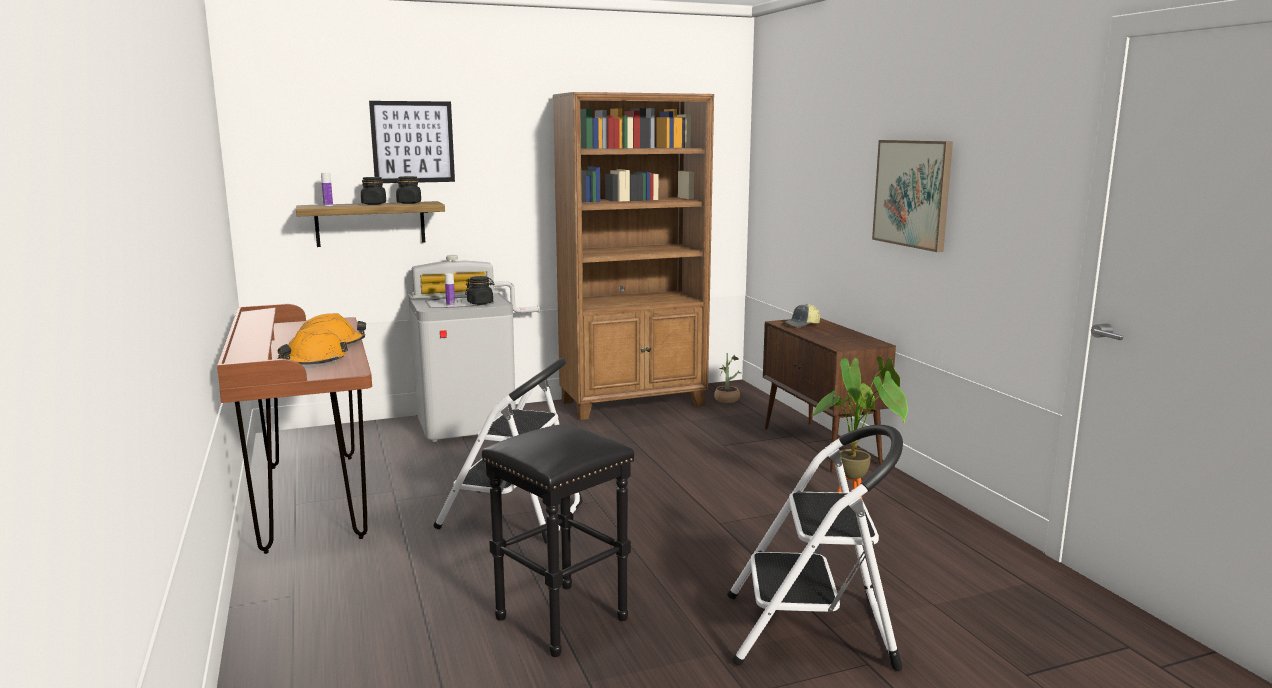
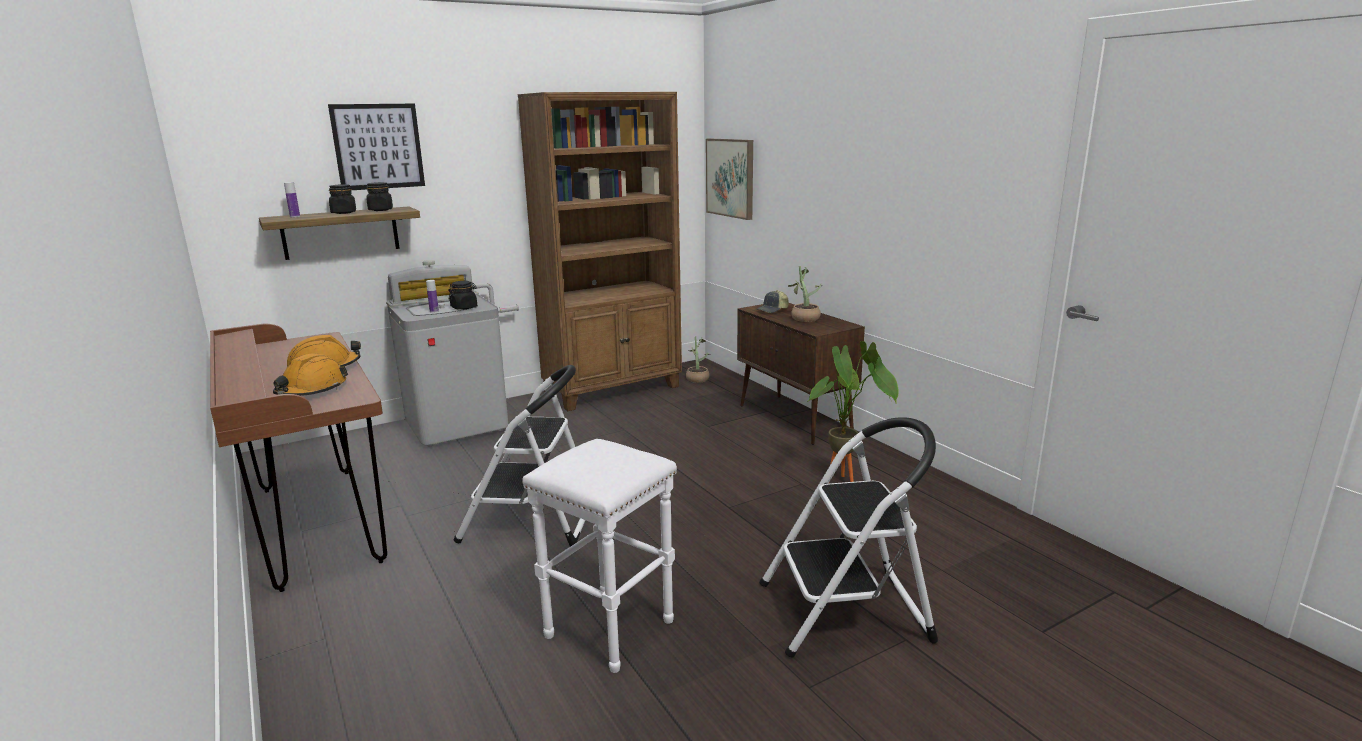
camera: 10 degrees left, 5 degrees up
black stool [482,424,634,657] -> white stool [522,439,677,673]
picture [872,140,953,252] -> picture moved to [706,138,753,220]
none -> potted plant [788,266,822,322]

